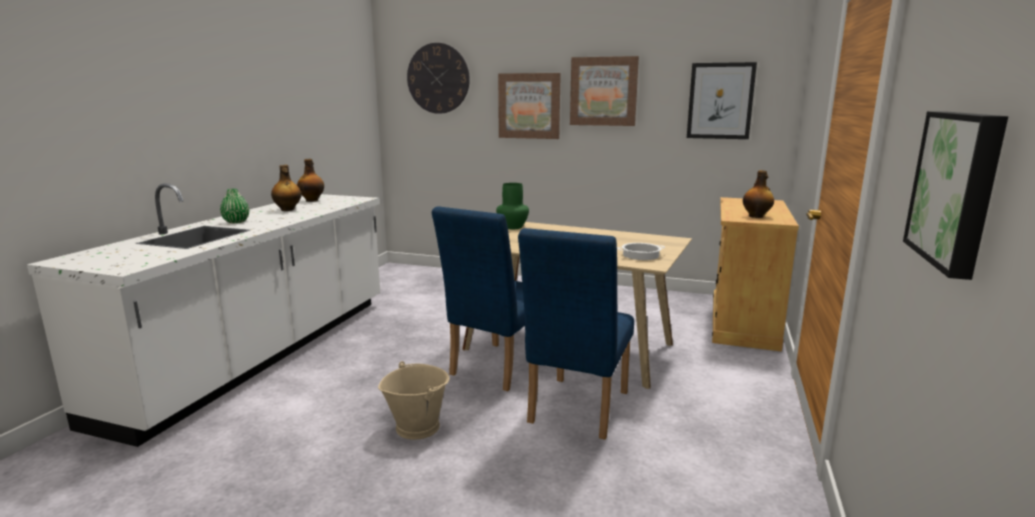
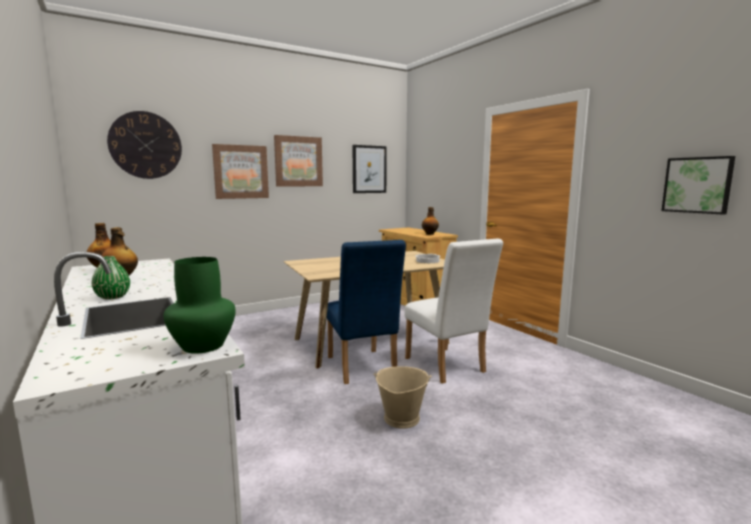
camera: 50 degrees left, 5 degrees down
green vase [496,183,529,229] -> green vase moved to [163,257,236,354]
blue chair [518,228,634,440] -> white chair [405,238,503,384]

